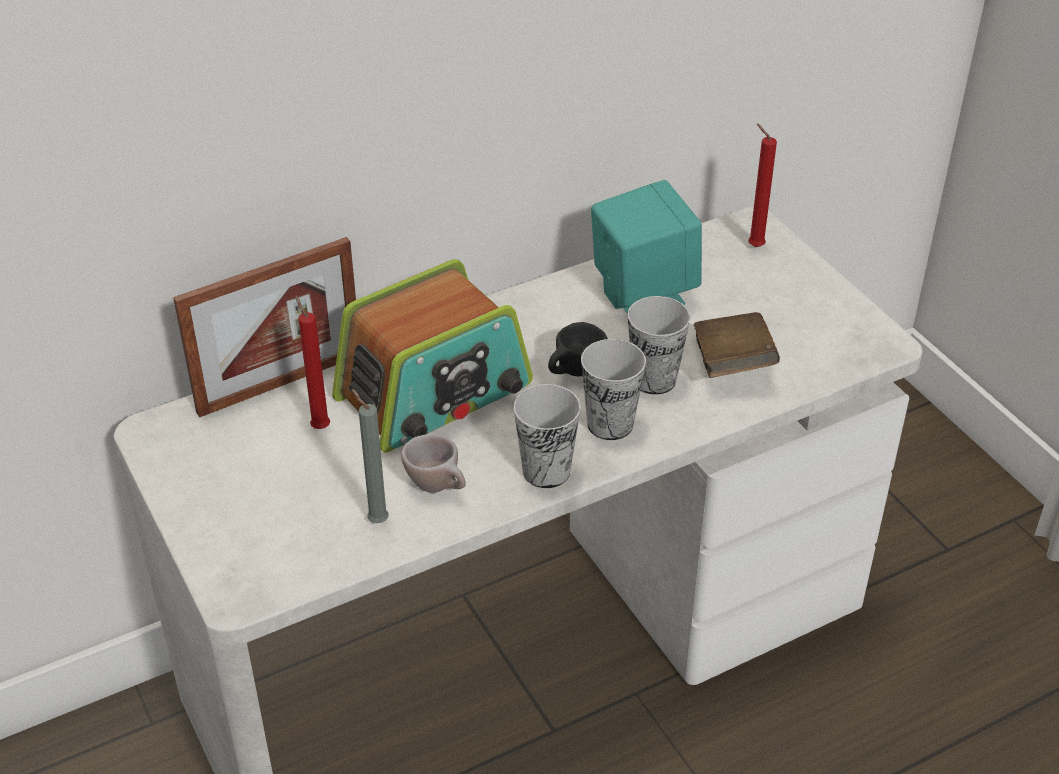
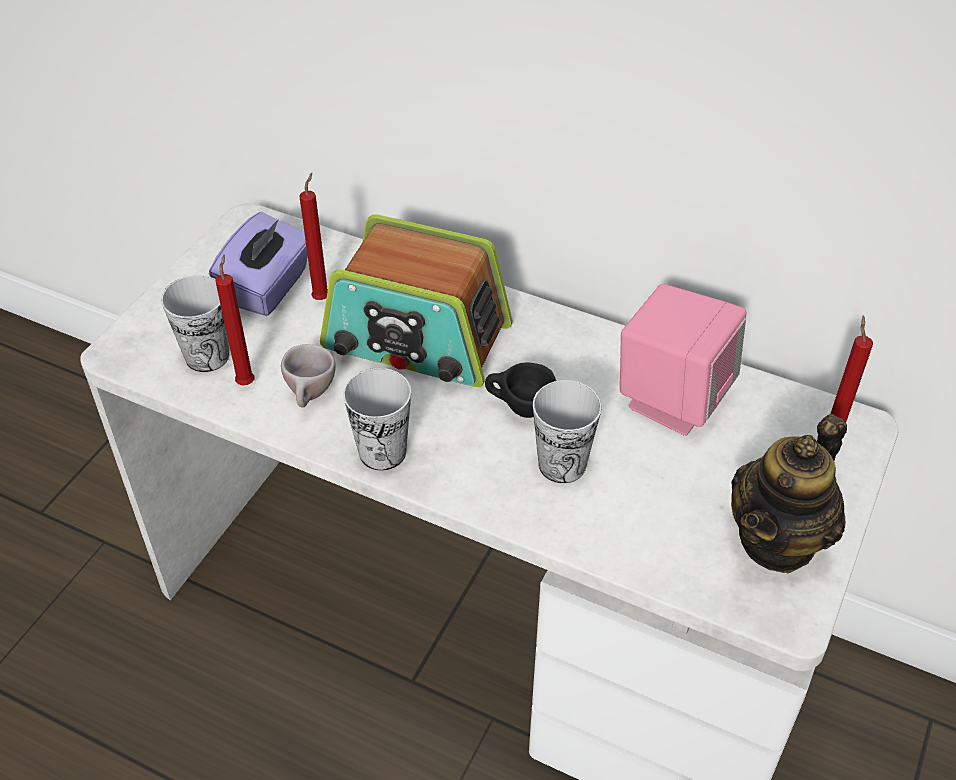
camera: 55 degrees right, 5 degrees up
picture frame [173,237,356,417] -> none
grey candle [351,389,388,523] -> red candle [216,255,255,386]
cup [581,339,646,440] -> cup moved to [161,275,230,372]
turquoise speaker [591,180,702,314] -> pink speaker [620,284,746,436]
brown book [694,312,780,378] -> none
none -> purple tissue box [209,212,308,316]
none -> teapot [731,414,847,573]

